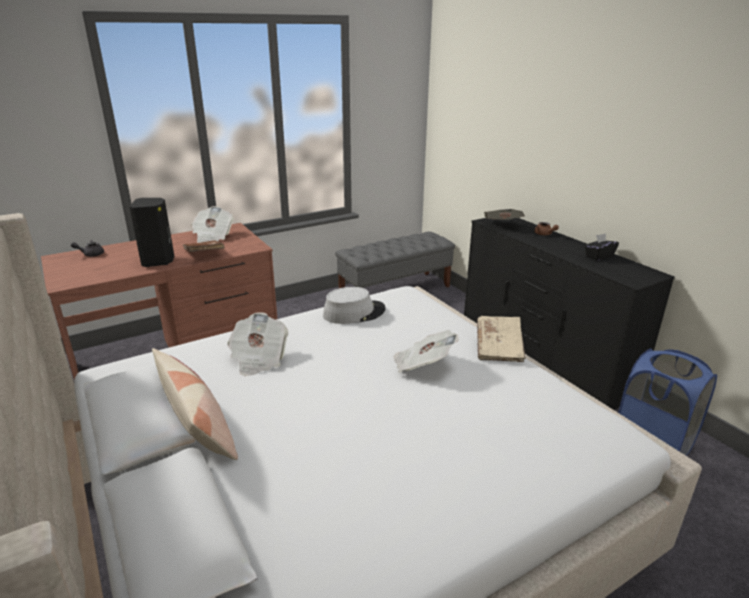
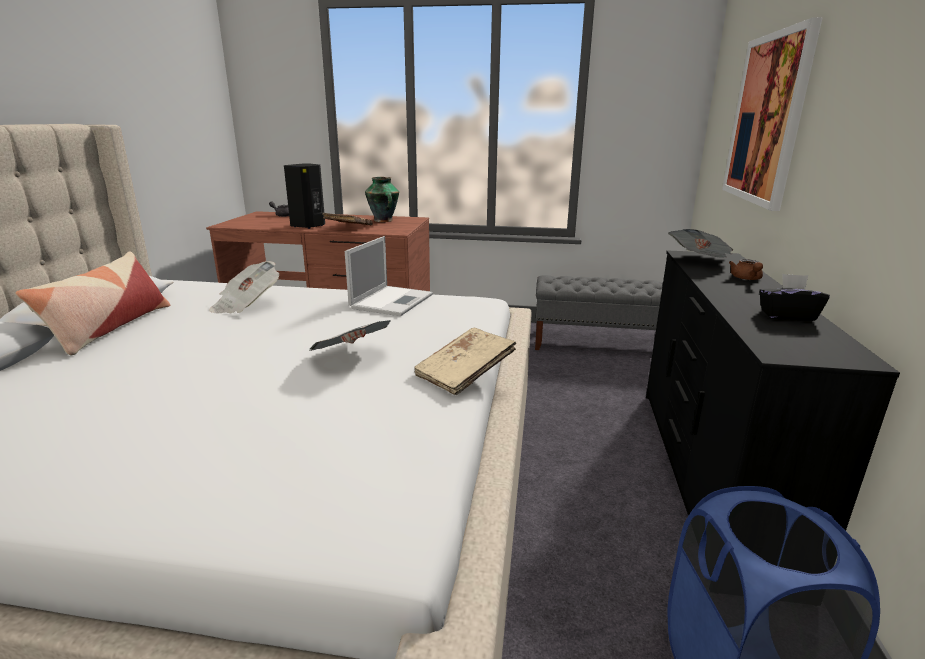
camera: 40 degrees right, 5 degrees down
newspaper [191,206,234,243] -> vase [365,177,399,222]
grey hat [323,287,386,324] -> laptop [345,236,433,316]
none -> picture [722,17,823,211]

